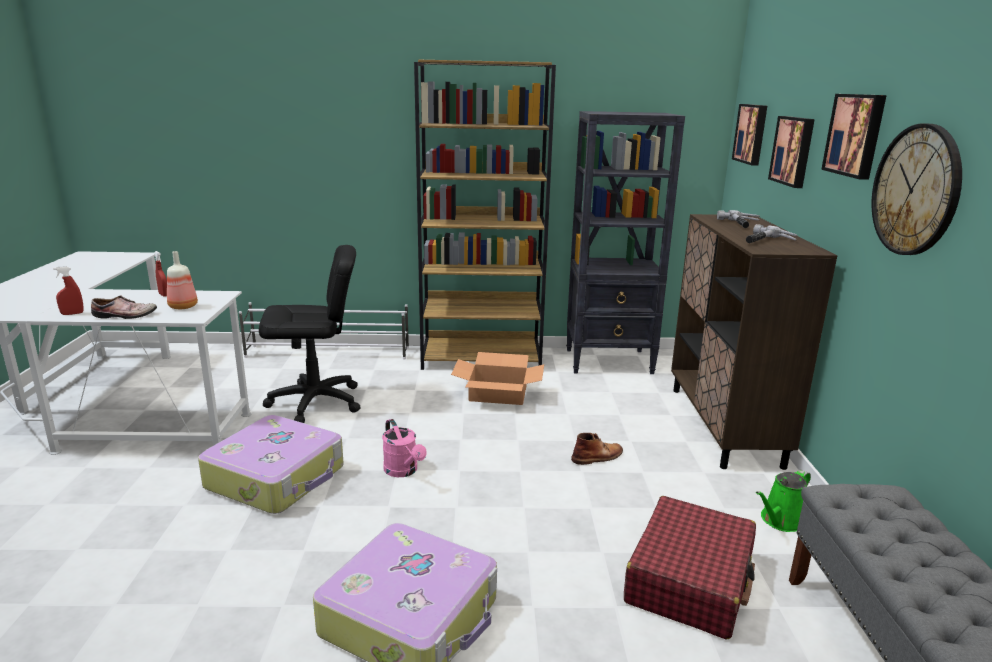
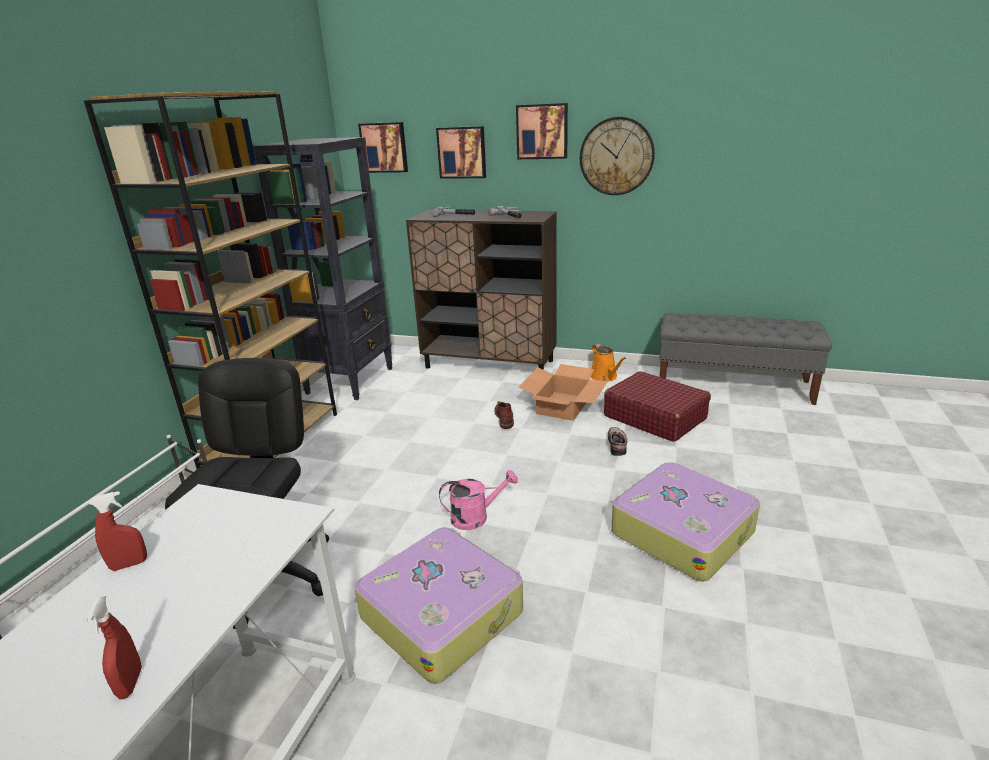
camera: 70 degrees left, 5 degrees up
shoe [91,295,157,319] -> shoe moved to [608,427,627,456]
bottle [167,251,198,309] -> none
cardboard box [451,352,544,405] -> cardboard box moved to [519,364,608,421]
green watering can [756,470,811,532] -> orange watering can [591,344,626,381]

